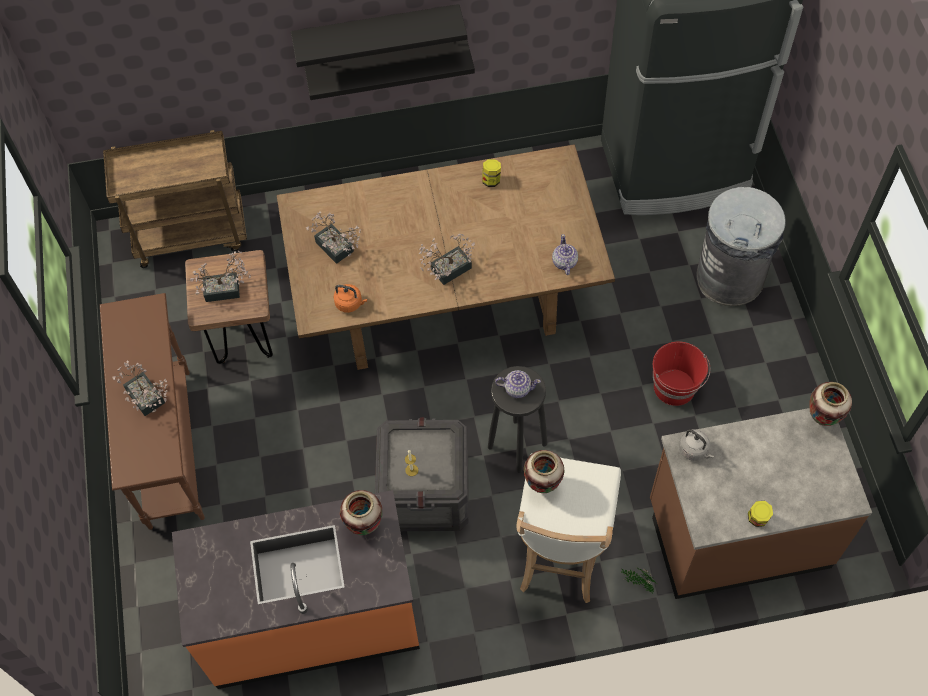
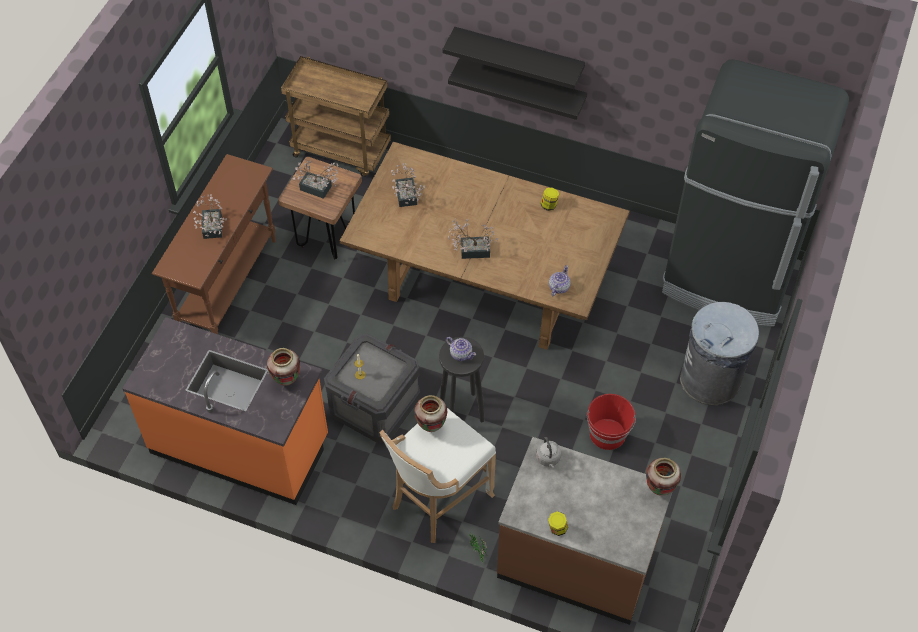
camera: 30 degrees right, 5 degrees down
orange kettle [334,284,367,313] -> none

